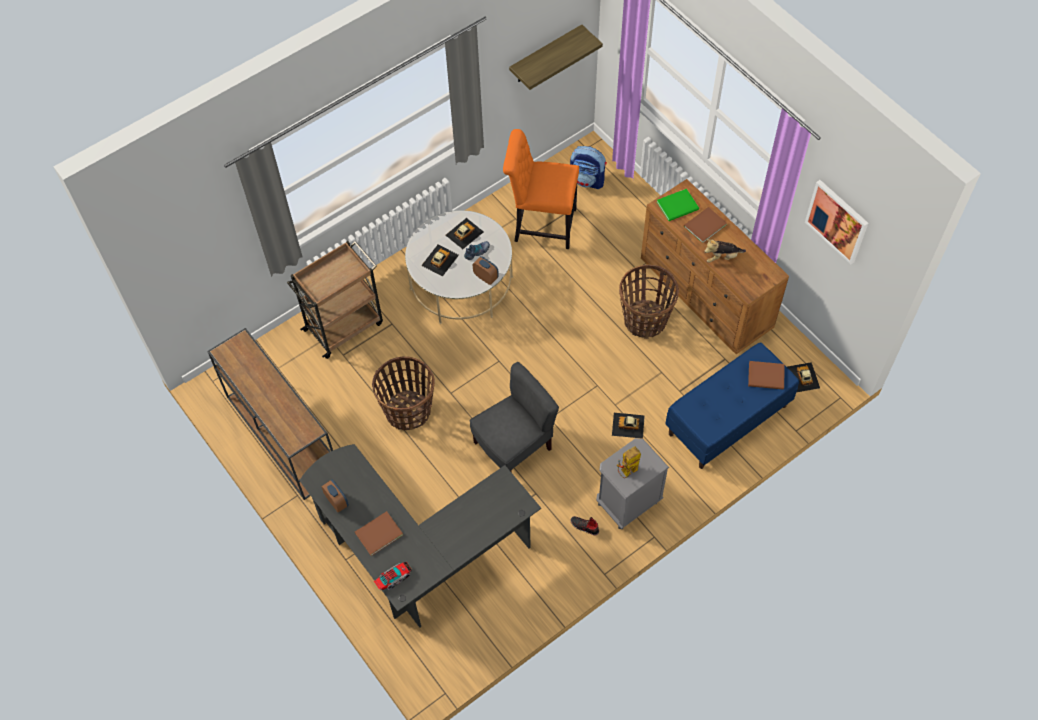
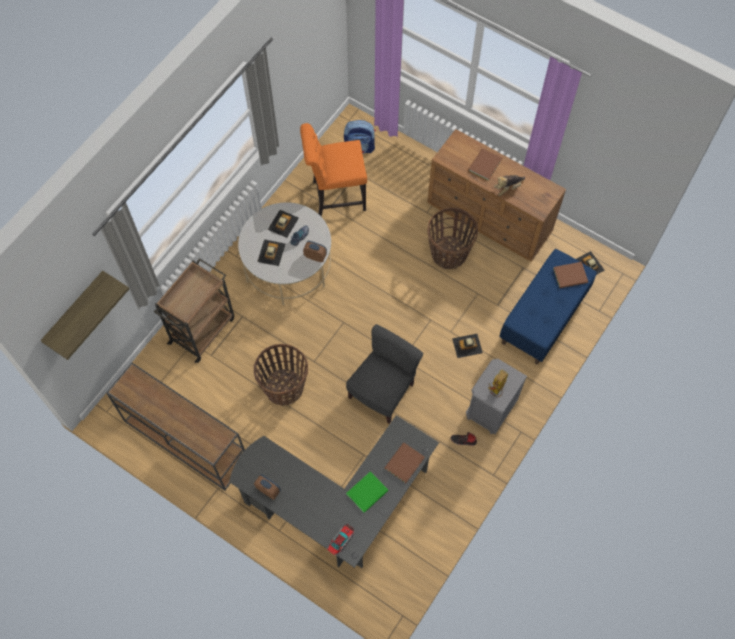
camera: 20 degrees left, 5 degrees up
brown book [355,511,403,556] -> brown book moved to [385,442,424,483]
shelf [509,25,603,90] -> shelf moved to [40,271,129,360]
green book [657,189,699,221] -> green book moved to [346,471,388,513]
picture [805,180,868,265] -> none

